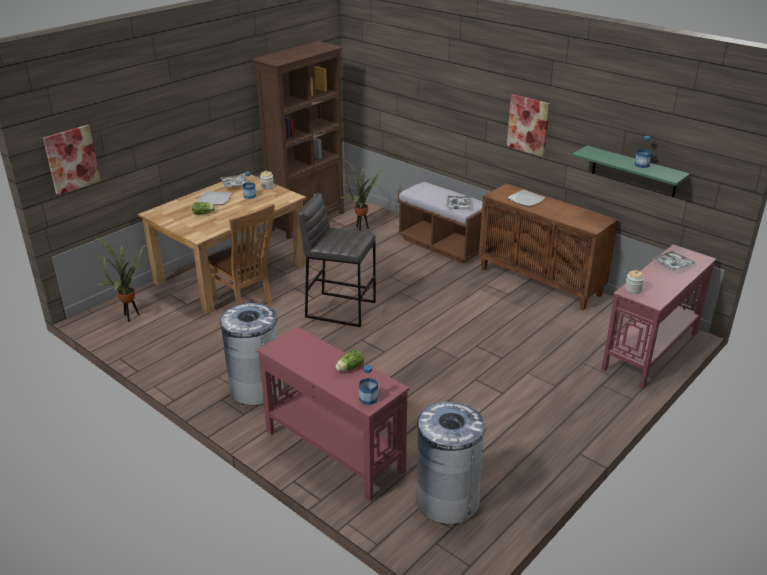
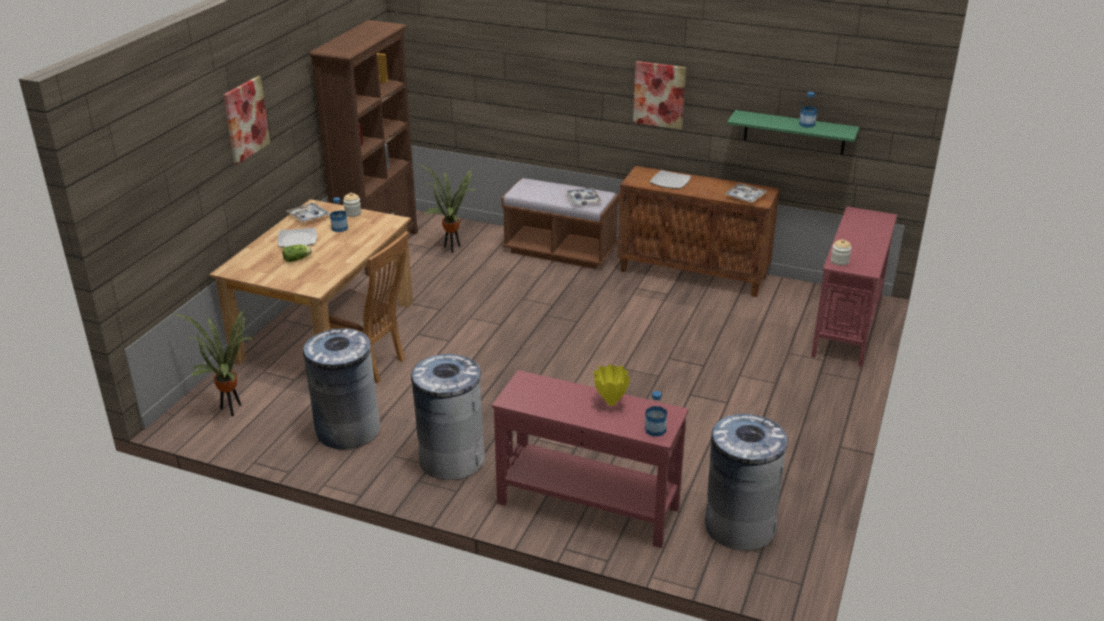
camera: 20 degrees left, 0 degrees up
picture [43,125,101,195] -> picture moved to [223,76,270,164]
grey stool [298,193,376,327] -> none
lettuce [335,350,364,371] -> yellow vase [594,364,630,406]
tray [653,250,696,272] -> tray moved to [724,183,767,203]
none -> grey trash can [303,328,380,450]

